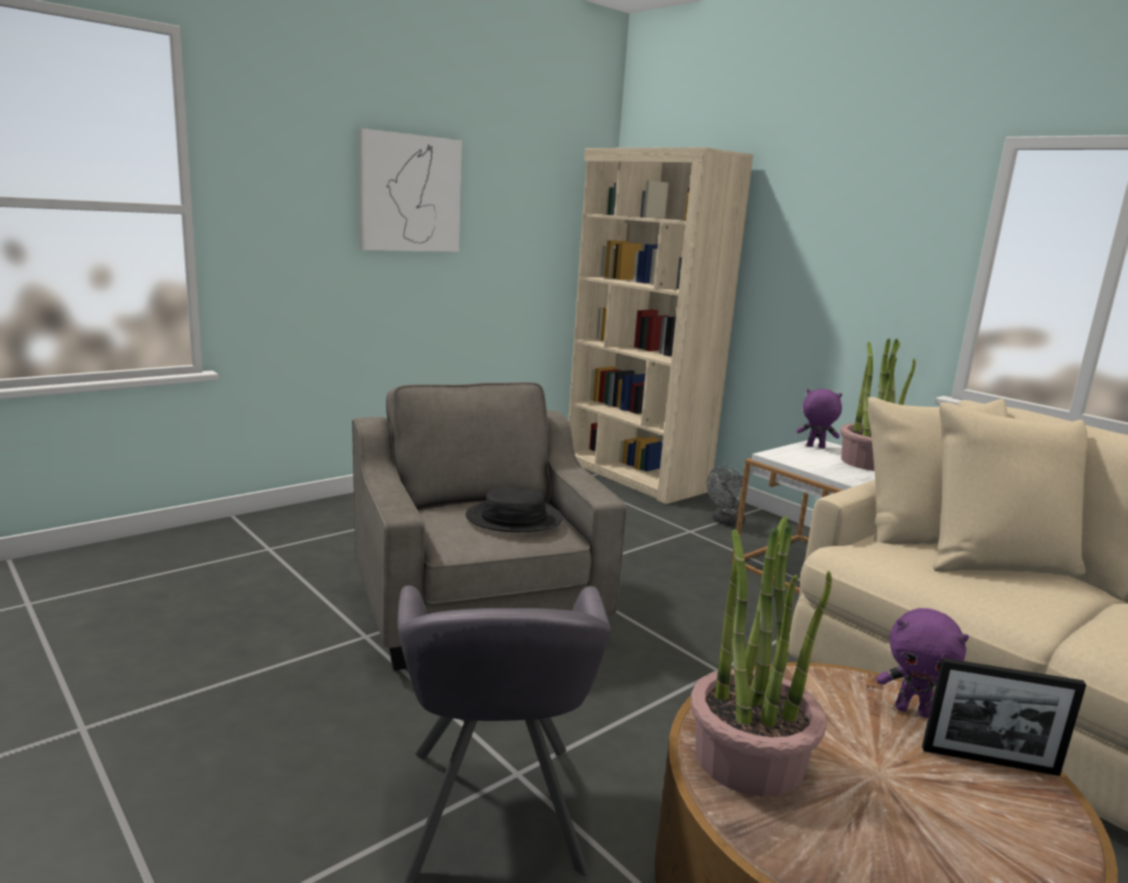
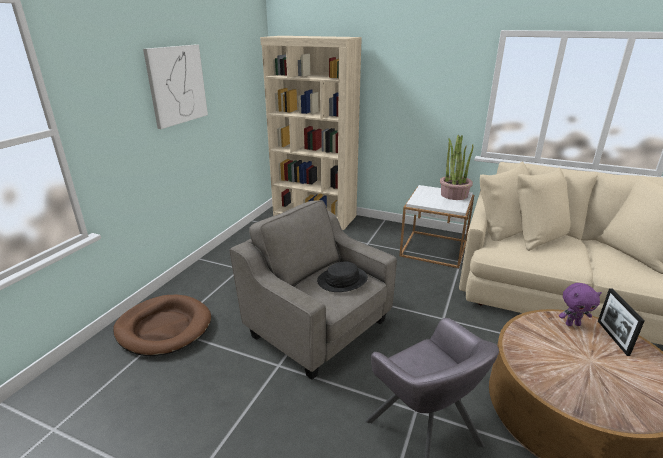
camera: 25 degrees left, 10 degrees up
potted plant [691,516,832,797] -> none
grey fan [706,466,745,526] -> none
purple plush toy [797,389,842,448] -> none
picture frame [922,658,1086,776] -> picture frame turned 105 degrees clockwise [598,288,644,356]
none -> brown dog bed [113,295,211,356]

